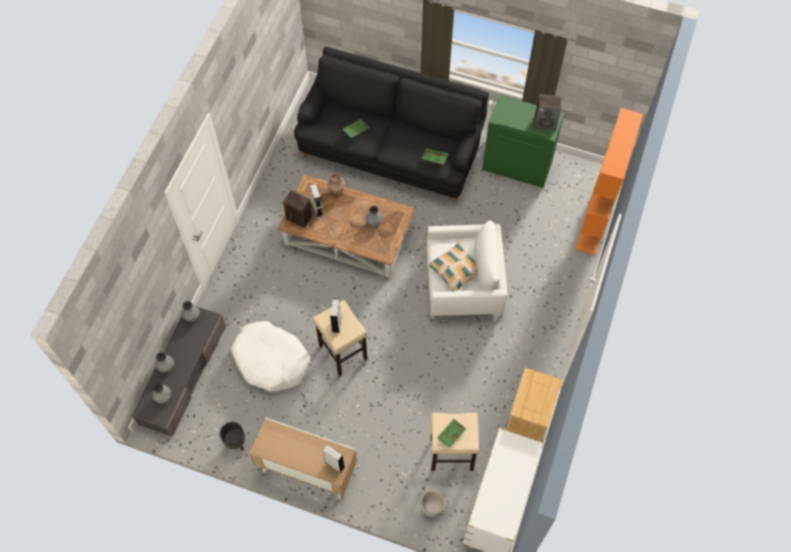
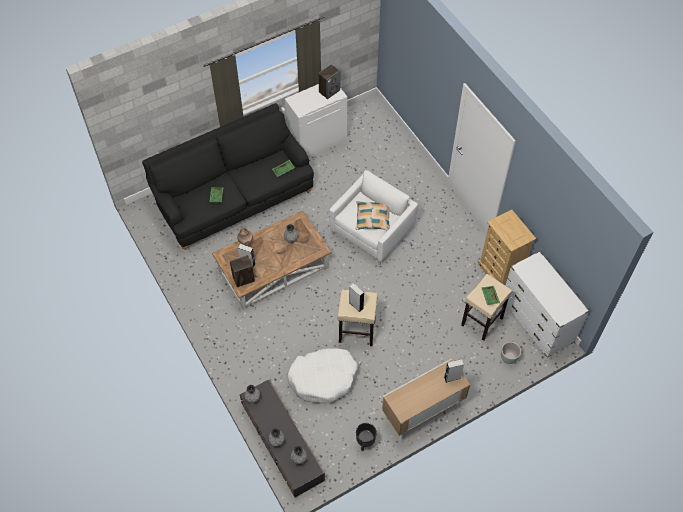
camera: 50 degrees left, 5 degrees down
green cabinet [482,95,564,188] -> white cabinet [285,84,347,158]
orange bookcase [575,108,643,255] -> none

